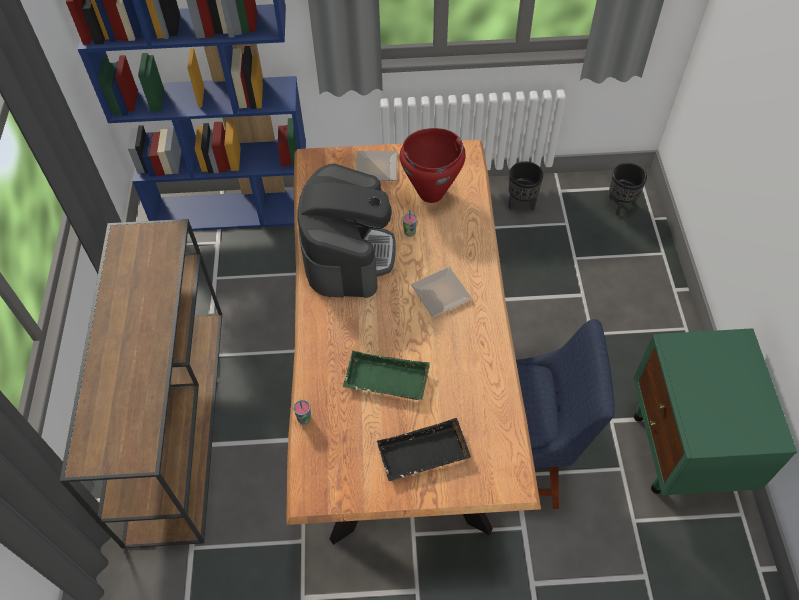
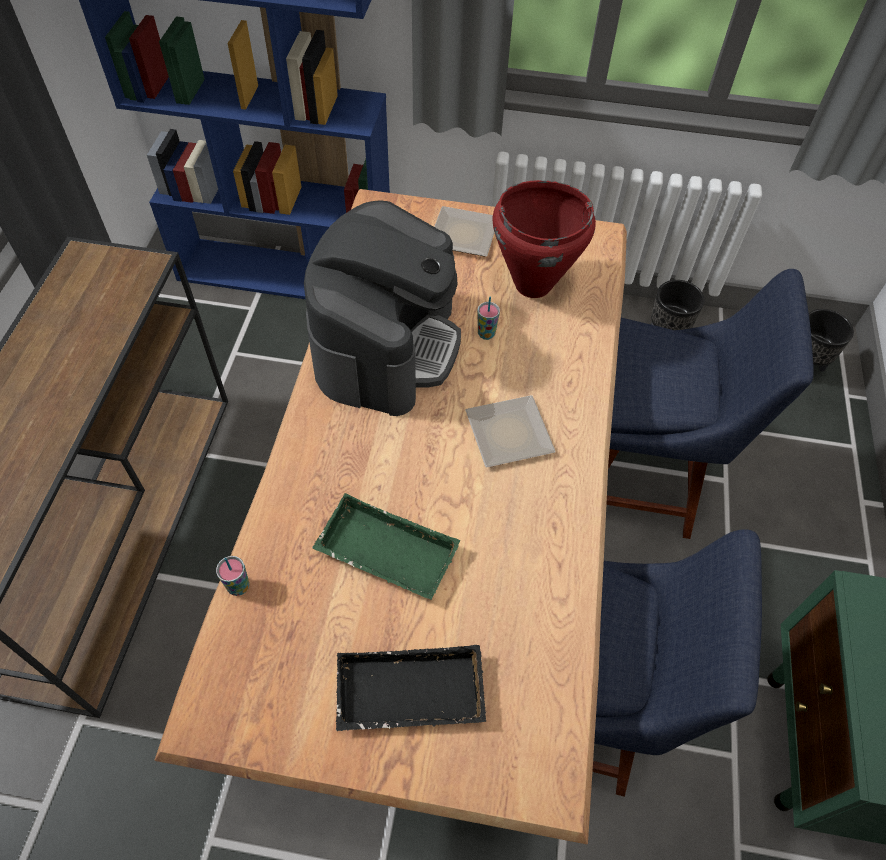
camera: 10 degrees right, 0 degrees up
none -> blue chair [606,269,814,539]

